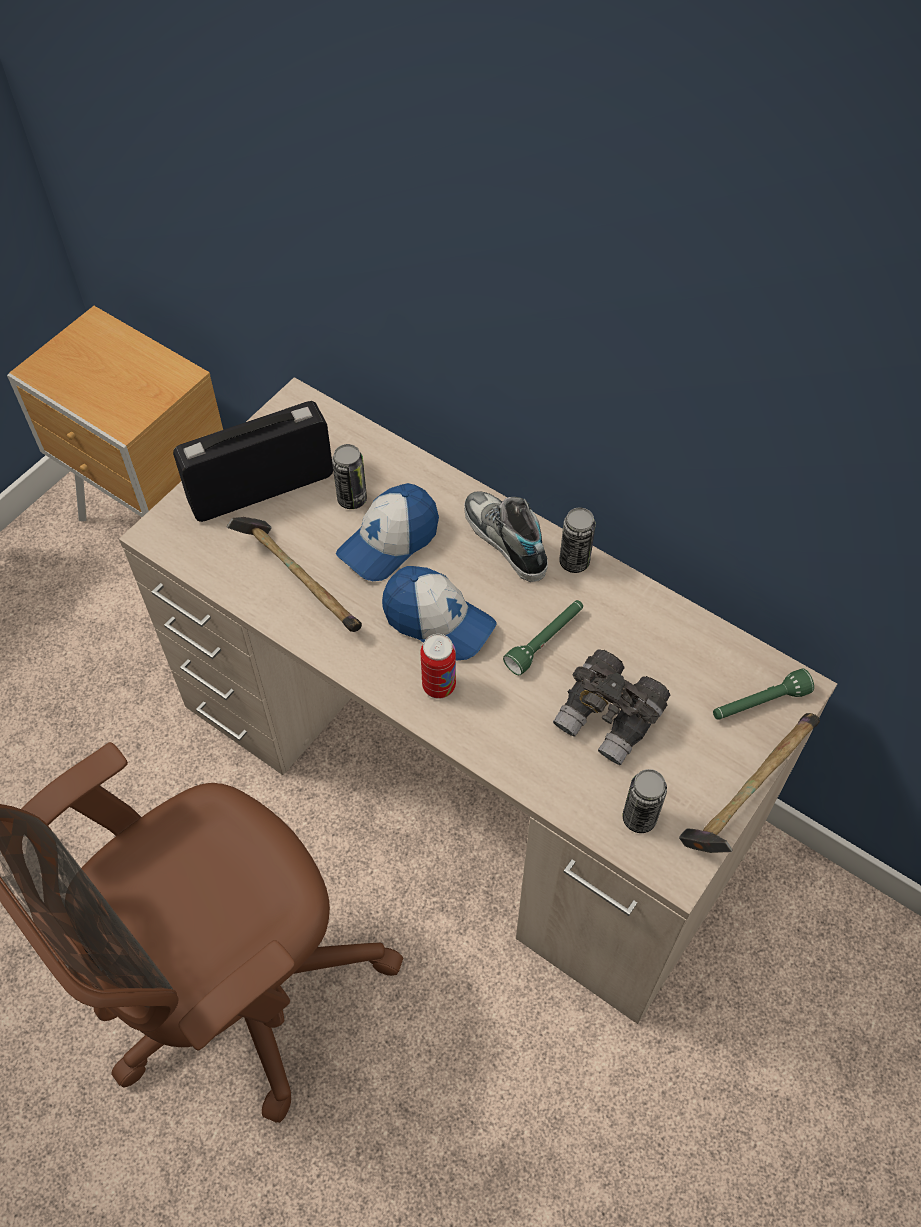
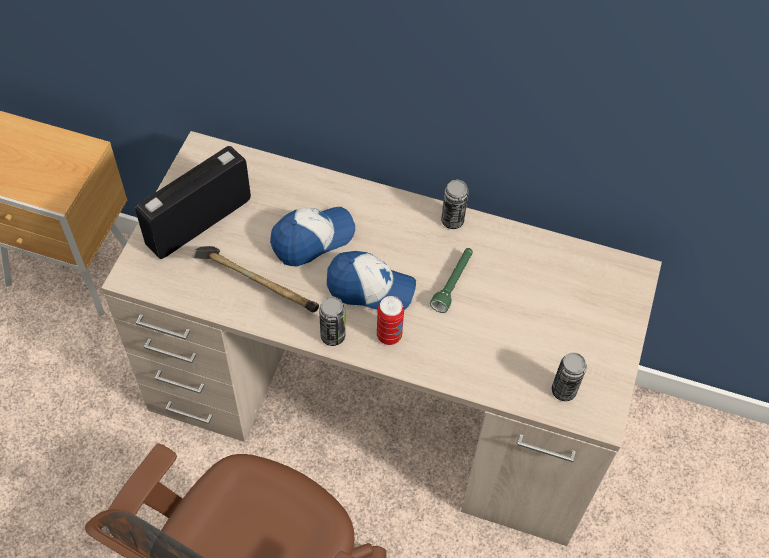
camera: 20 degrees left, 0 degrees up
can [332,444,367,509] -> can moved to [319,297,345,346]
cap [336,483,439,581] -> cap turned 150 degrees counterclockwise [270,207,355,267]
shoe [464,491,548,582] -> none
grey binoculars [553,649,670,765] -> none
hammer [679,713,820,853] -> none
green flashlight [713,669,814,720] -> none

